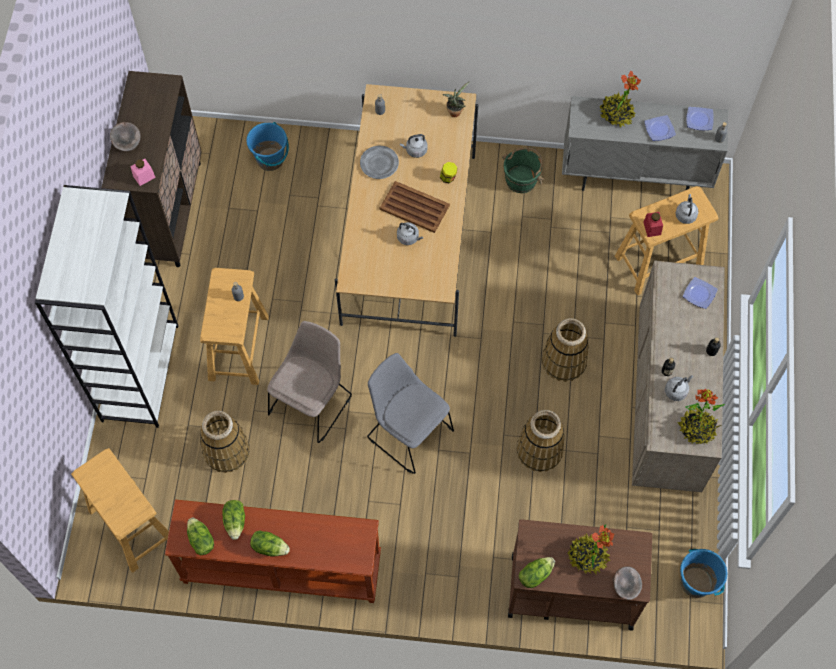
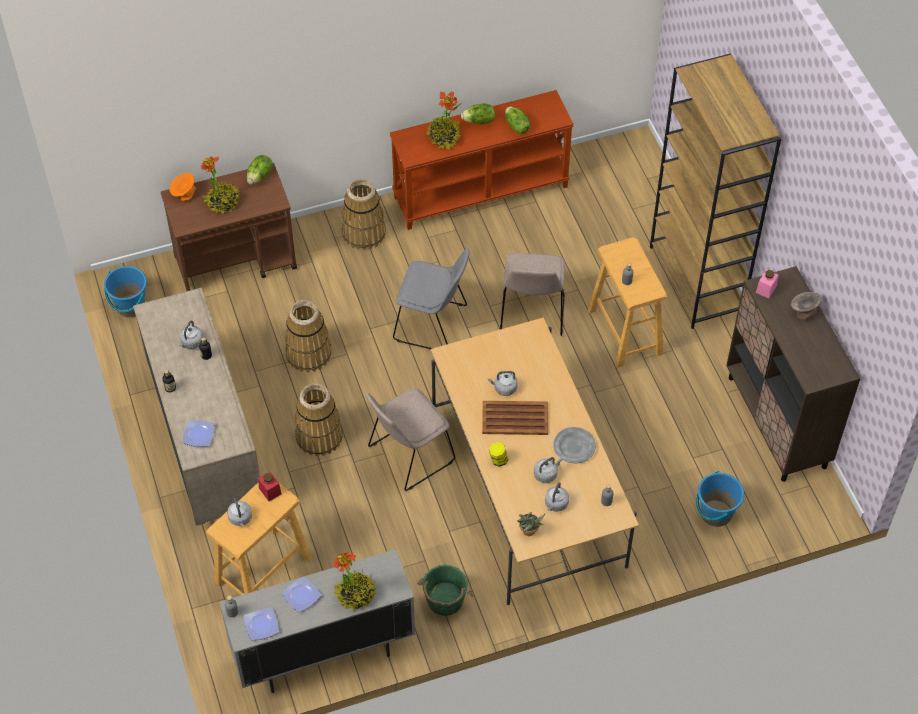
camera: 155 degrees right, 10 degrees down
white bookcase [35,185,179,428] -> brown bookcase [650,53,781,329]
beige stool [71,448,169,572] -> none
lettuce [187,518,214,555] -> none
basket [200,411,250,473] -> basket moved to [342,179,386,250]
grey bowl [612,566,642,600] -> orange bowl [170,173,196,201]
potted plant [677,389,725,445] -> potted plant moved to [426,91,462,149]
none -> beige chair [366,388,455,491]
none -> grey kettle [545,482,569,512]

